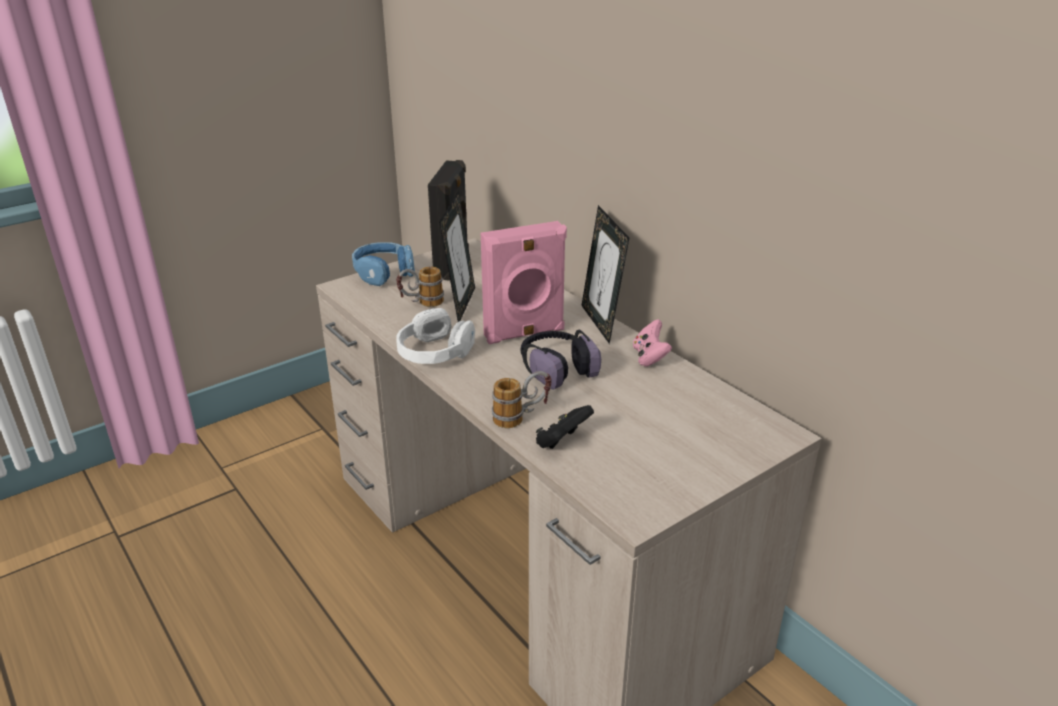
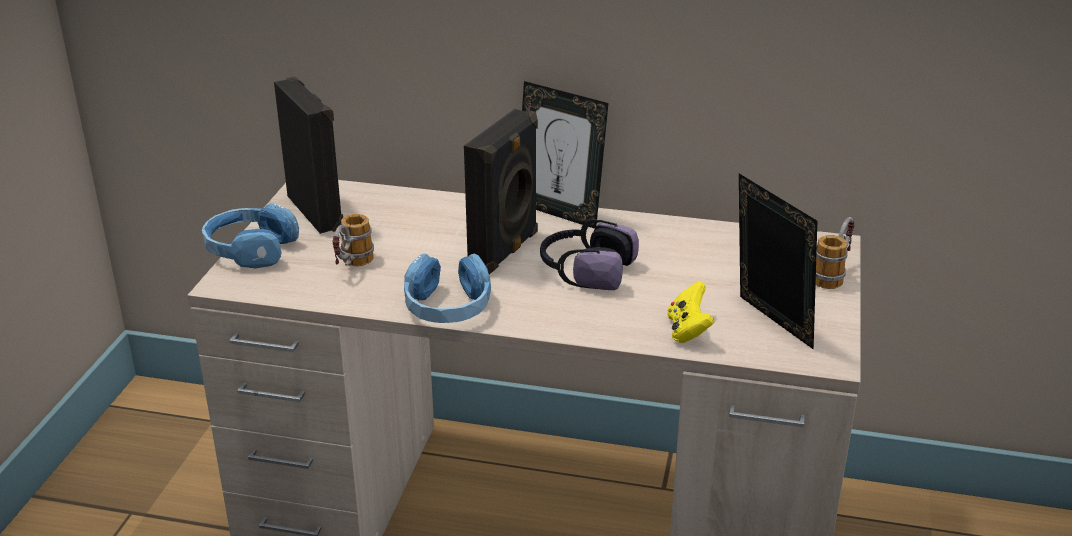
camera: 40 degrees left, 0 degrees up
white headphones [396,308,475,364] -> blue headphones [404,254,491,323]
picture frame [439,191,475,322] -> picture frame moved to [739,174,817,349]
pink speaker [481,221,567,344] -> black speaker [464,109,538,274]
mug [492,371,551,428] -> mug moved to [816,217,855,289]
black game controller [536,405,594,449] -> yellow game controller [668,282,715,343]
pink game controller [633,319,672,367] -> none

